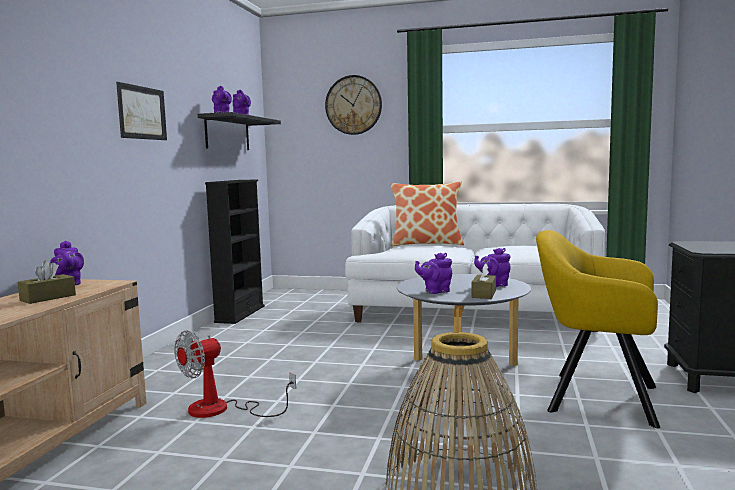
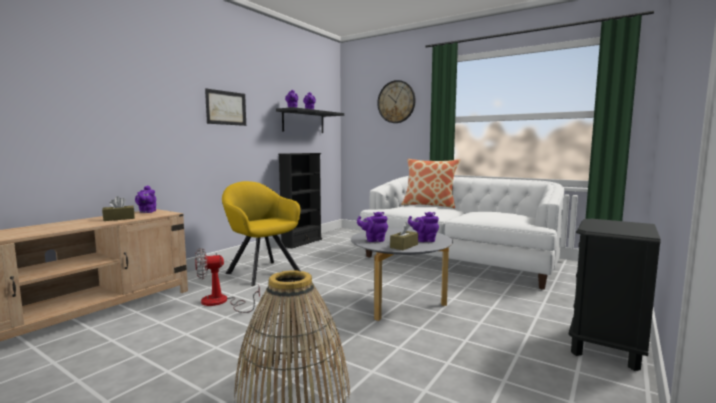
camera: 20 degrees right, 0 degrees up
yellow armchair [536,230,660,428] -> yellow armchair moved to [222,181,301,286]

